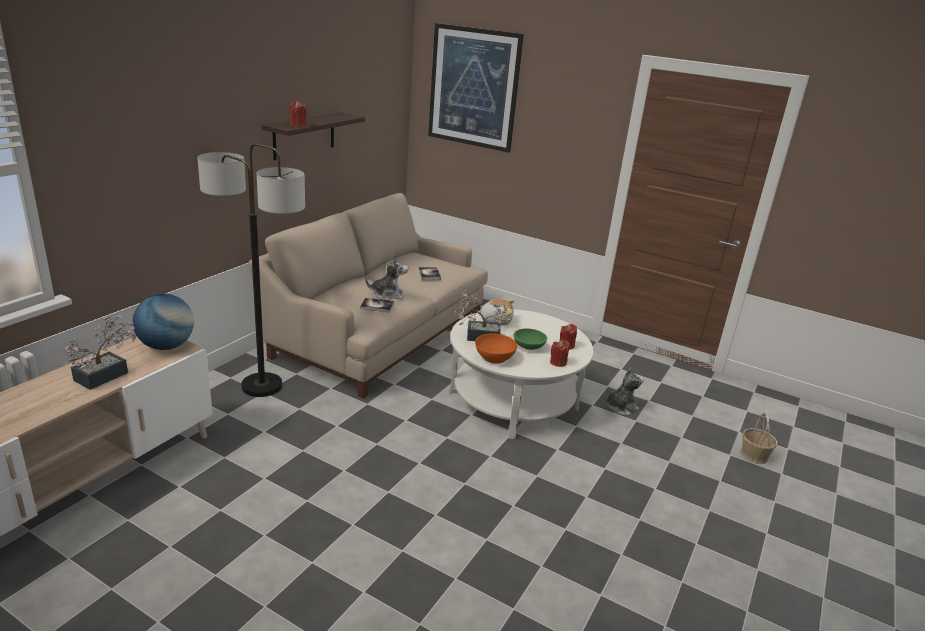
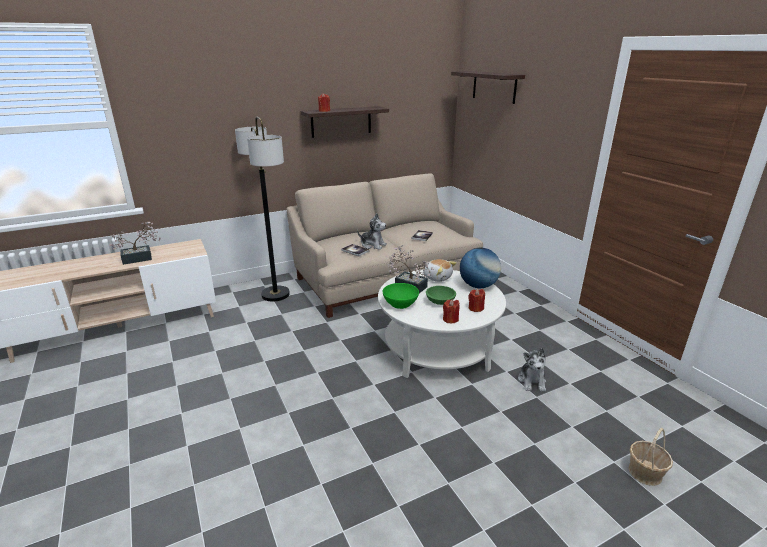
camera: 35 degrees right, 0 degrees up
globe [133,294,194,350] -> globe moved to [460,248,501,288]
picture [428,23,524,153] -> shelf [451,71,525,104]
orange bowl [475,334,517,364] -> green bowl [383,283,419,309]
plush toy [605,367,644,415] -> plush toy turned 90 degrees clockwise [518,348,546,391]

